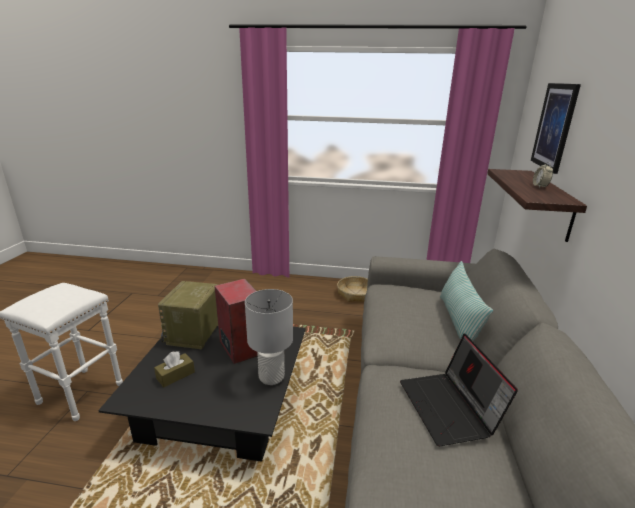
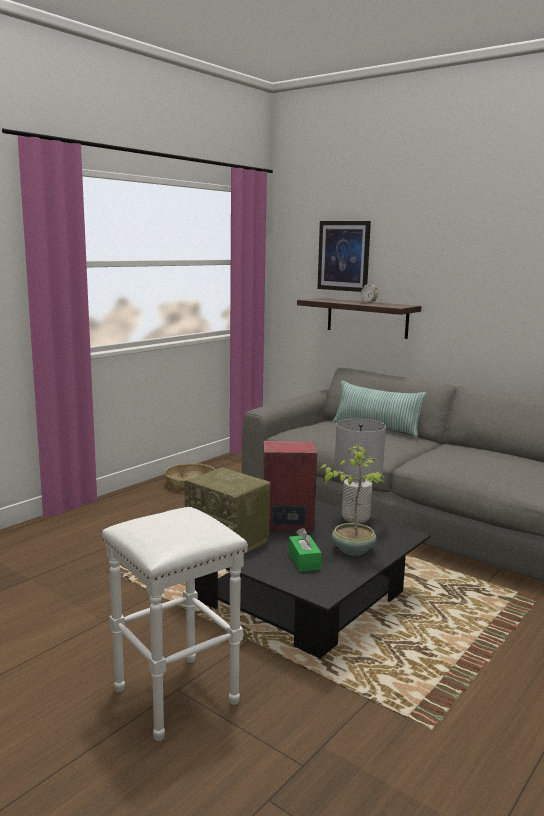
camera: 60 degrees left, 10 degrees down
brown tissue box [154,351,195,387] -> green tissue box [289,528,322,571]
laptop [400,333,518,446] -> none
none -> potted plant [320,445,385,556]

